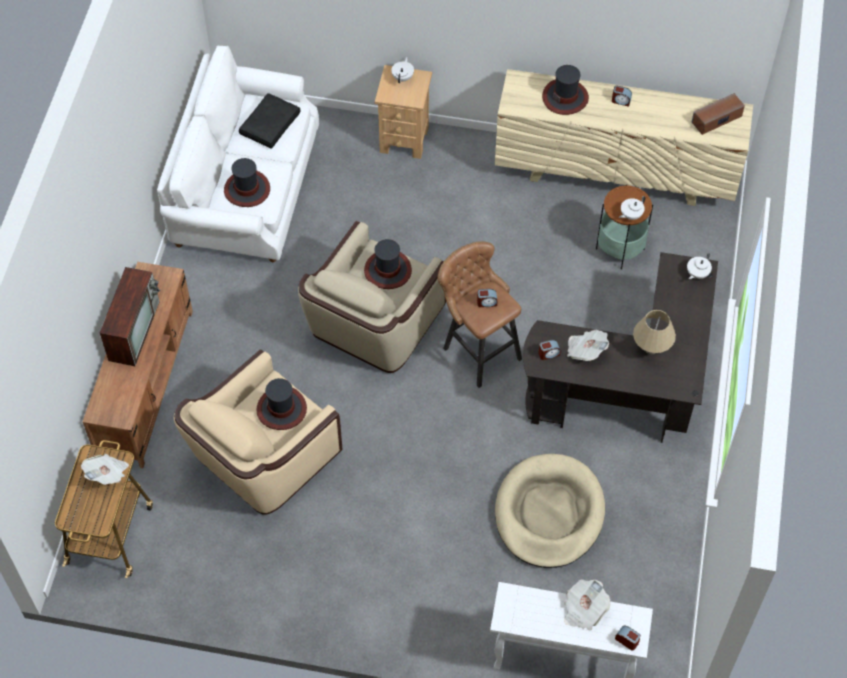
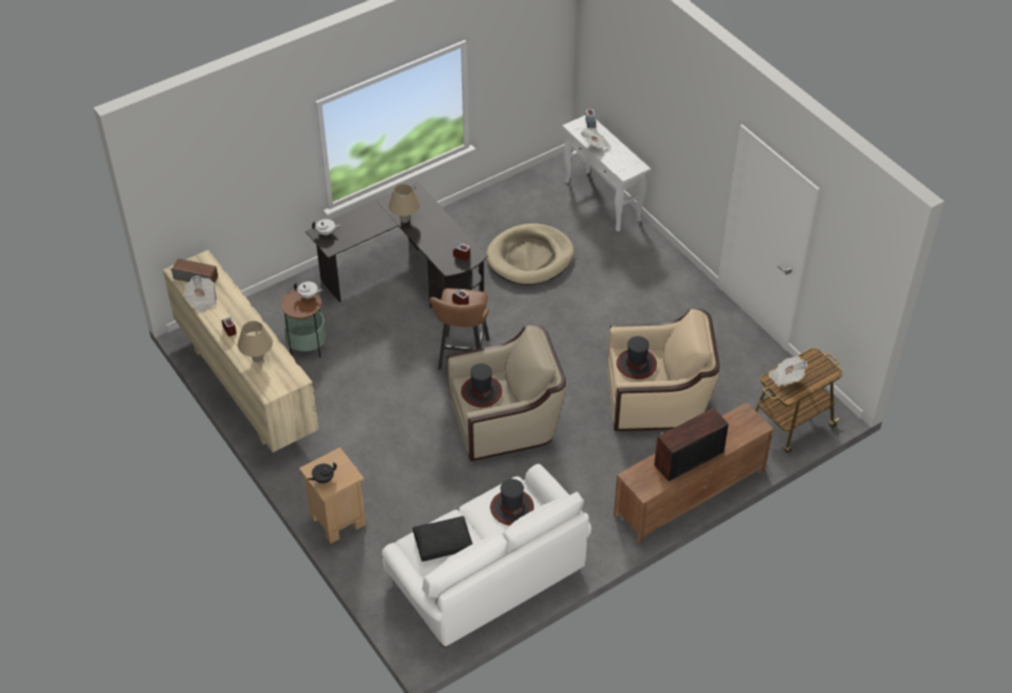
camera: 135 degrees left, 10 degrees down
white teapot [391,57,414,83] -> black teapot [307,462,337,483]
hat [542,65,589,115] -> beige table lamp [237,321,273,362]
newspaper [567,330,609,361] -> newspaper moved to [184,276,217,314]

